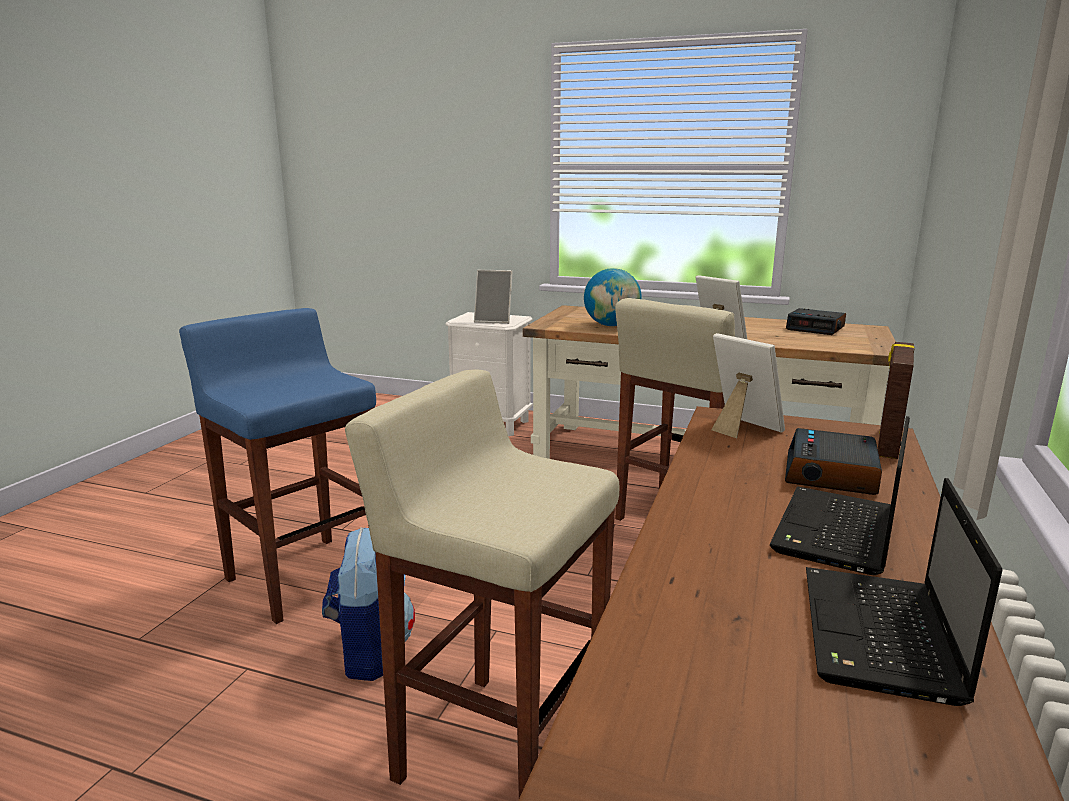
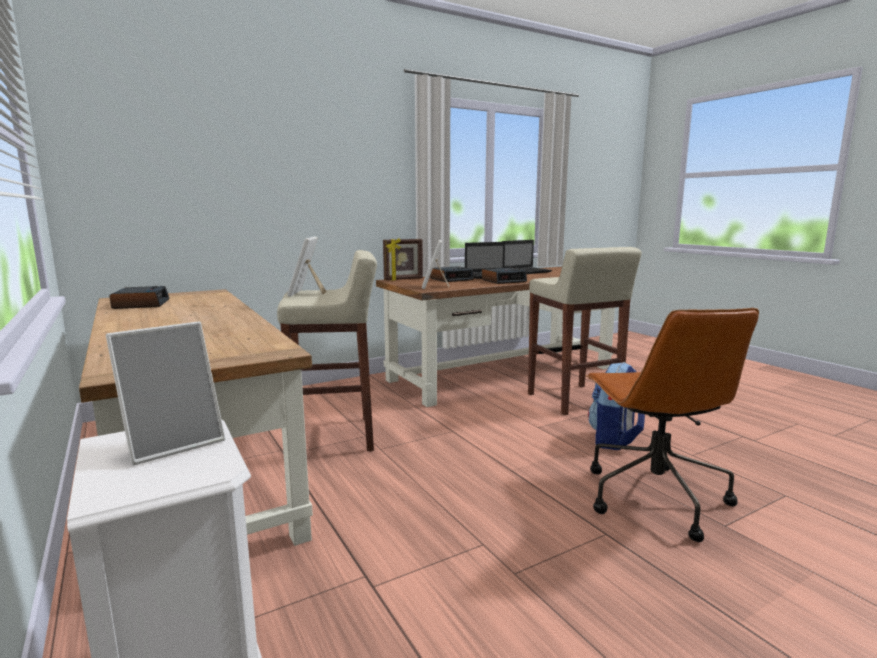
camera: 140 degrees left, 5 degrees down
blue stool [179,308,376,624] -> brown office chair [586,308,759,542]
picture frame [474,270,513,324] -> picture frame turned 90 degrees clockwise [106,321,225,465]
globe [584,268,642,326] -> none
none -> alarm clock [482,268,527,284]

